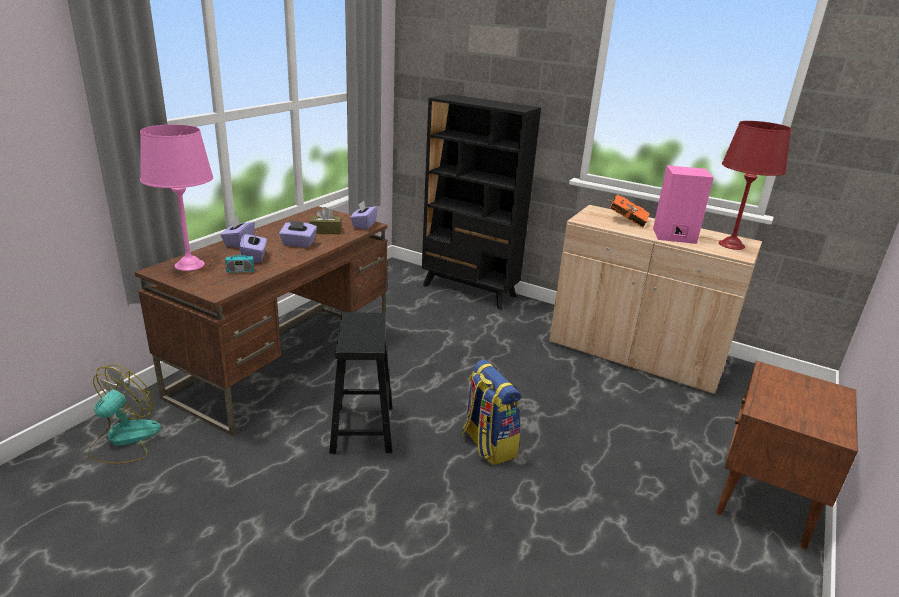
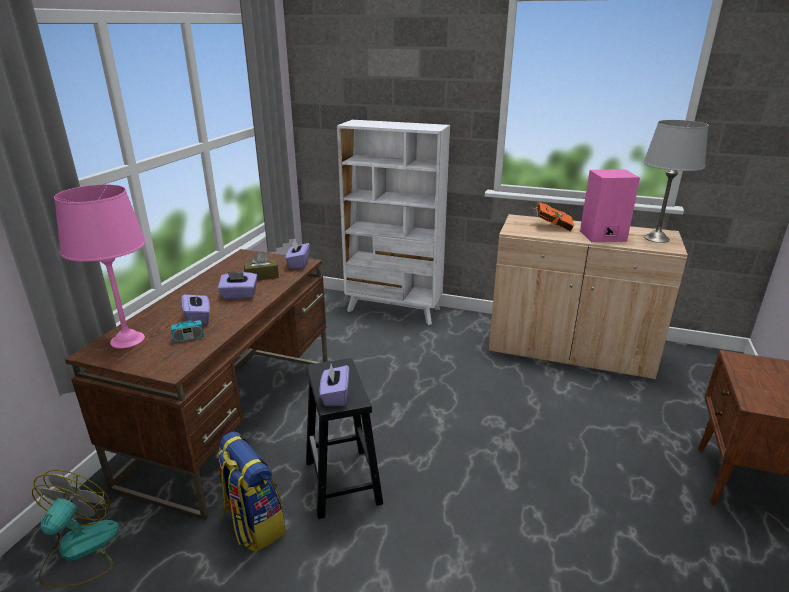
camera: 10 degrees left, 0 degrees up
purple tissue box [220,216,255,248] -> purple tissue box moved to [319,364,349,406]
black bookcase [422,94,541,310] -> white bookcase [337,120,450,325]
backpack [462,360,521,465] -> backpack moved to [217,432,286,552]
red table lamp [719,121,791,250] -> grey table lamp [643,120,709,243]

